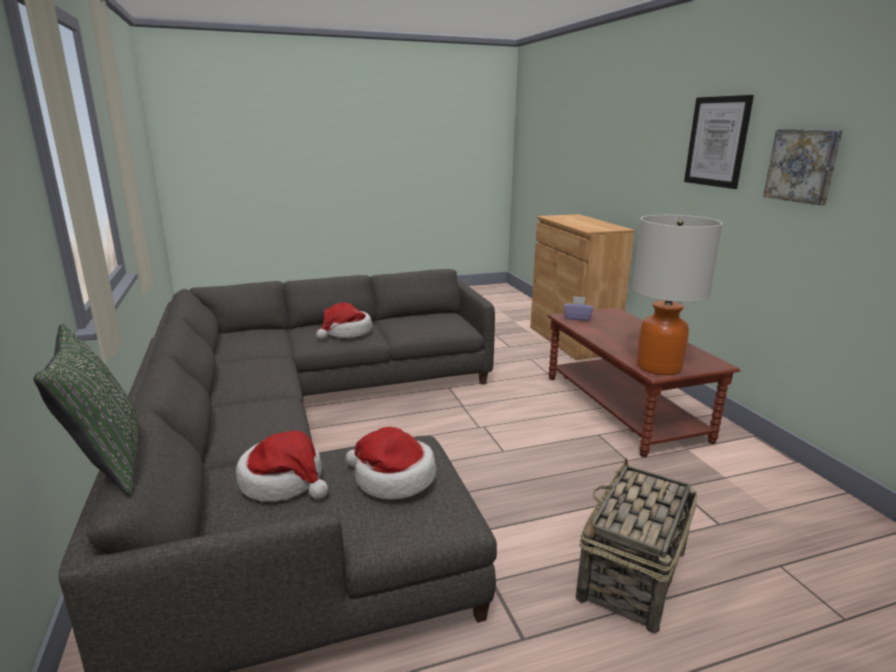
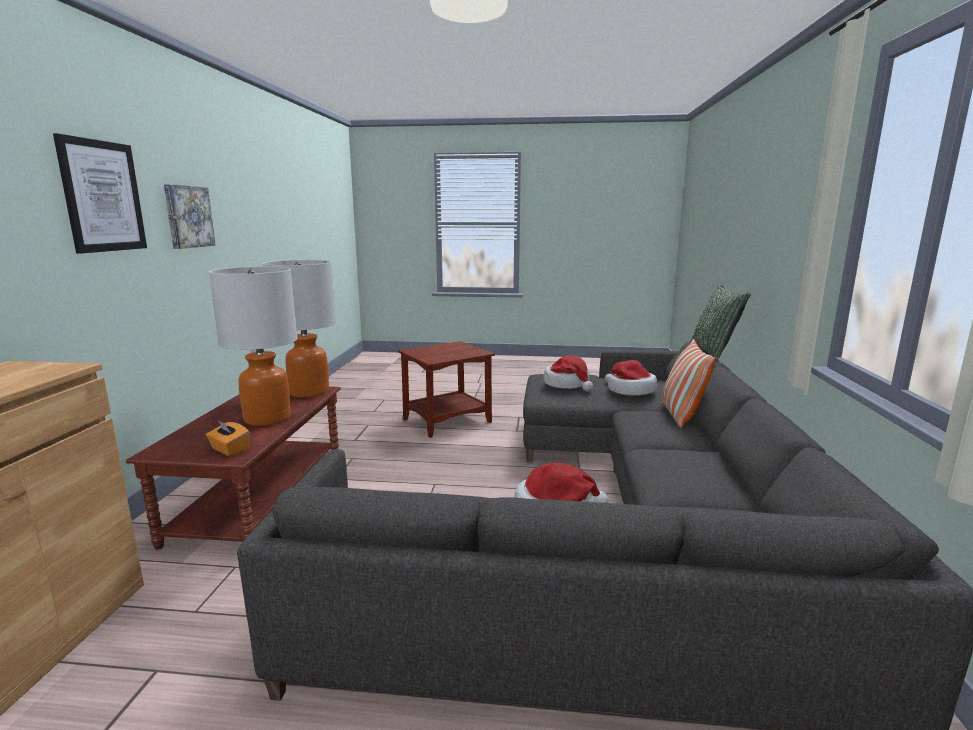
camera: 155 degrees left, 5 degrees down
purple tissue box [564,296,593,321] -> orange tissue box [206,419,250,456]
basket [576,457,697,634] -> brown side table [398,341,495,438]
none -> table lamp [209,267,297,426]
none -> pillow [662,339,716,428]

